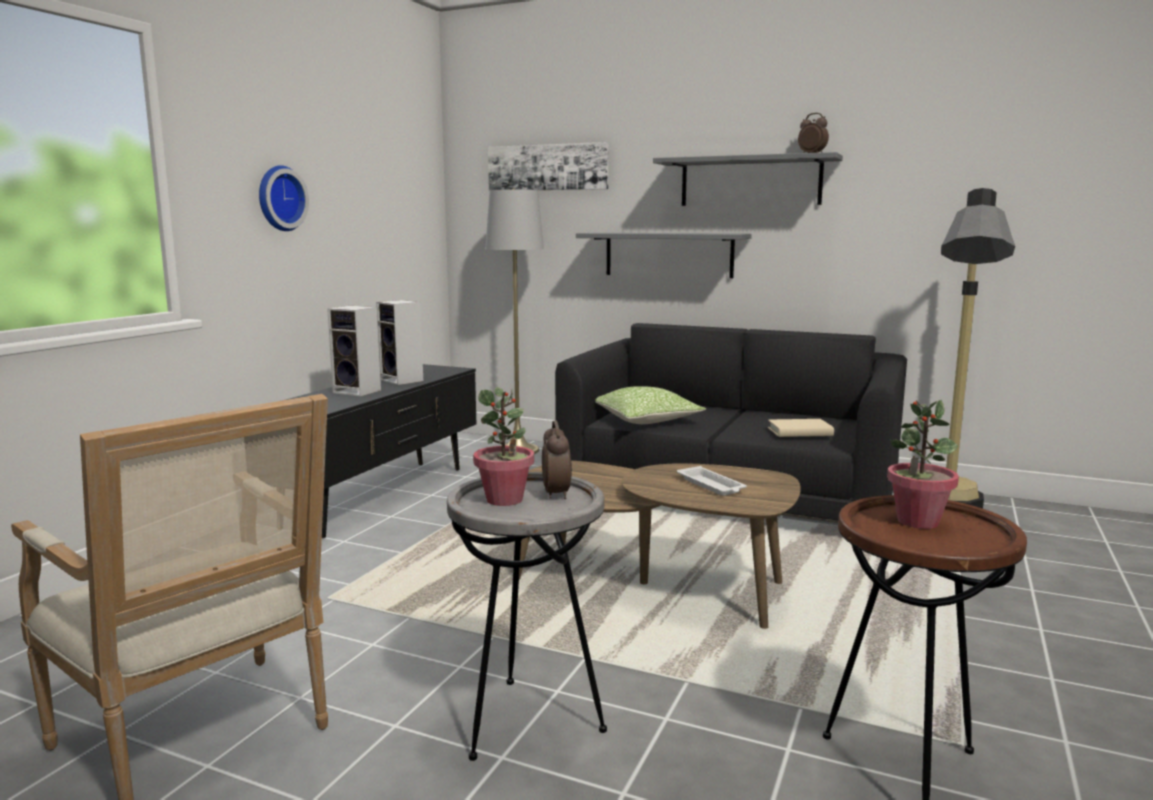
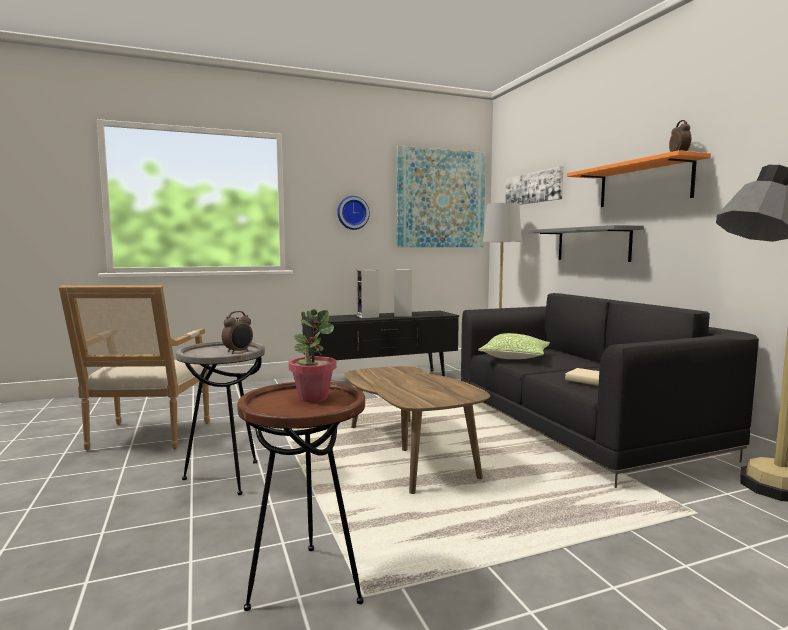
camera: 45 degrees right, 5 degrees down
potted plant [473,387,534,506] -> none
grey shelf [653,152,843,206] -> orange shelf [567,150,711,207]
white tray [677,466,747,496] -> none
none -> picture [397,146,486,247]

